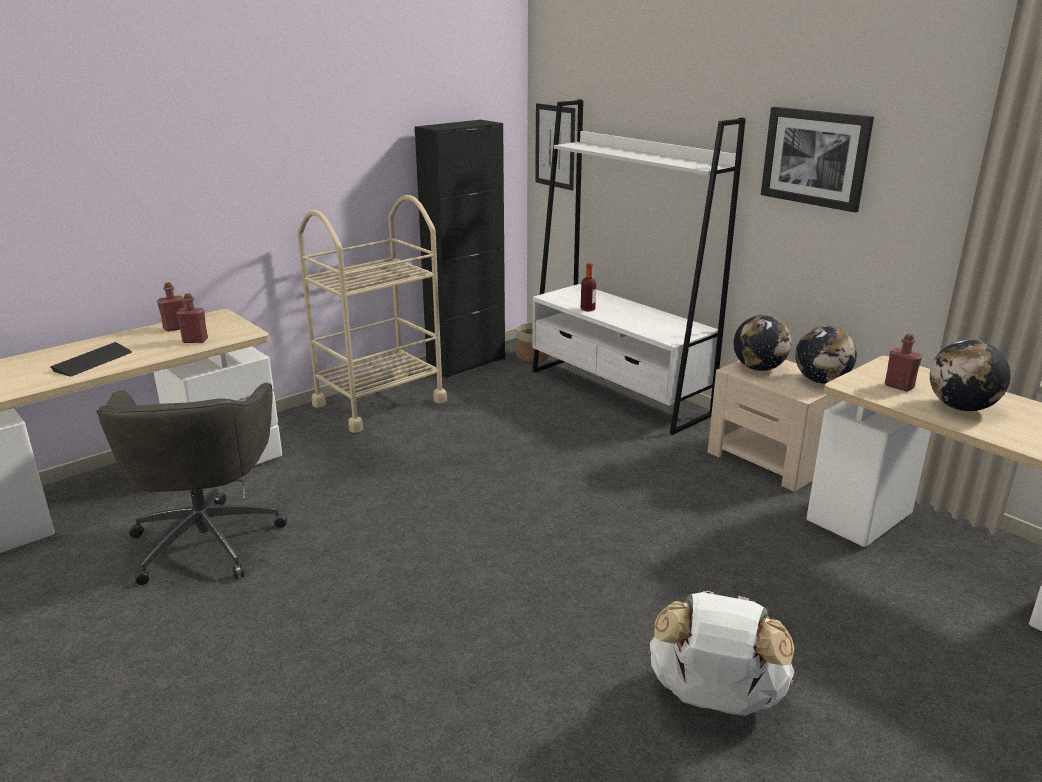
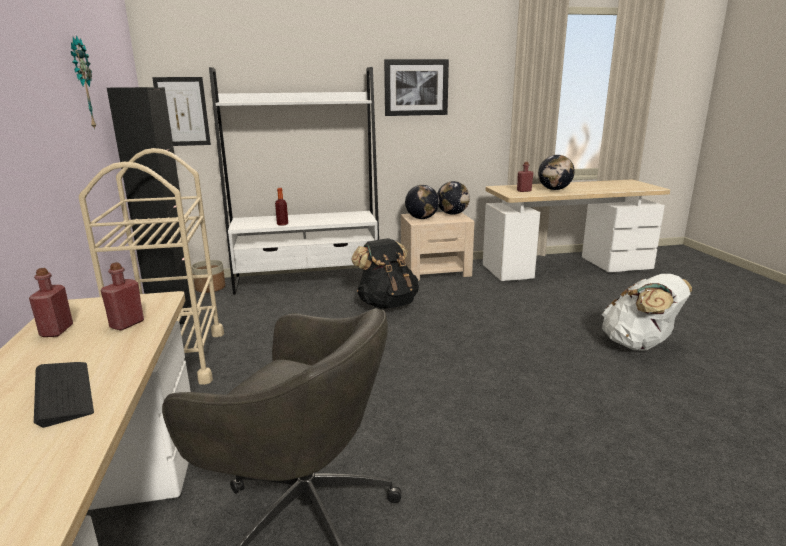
camera: 60 degrees left, 5 degrees down
none -> wall clock [71,35,97,129]
none -> black backpack [351,238,419,309]

